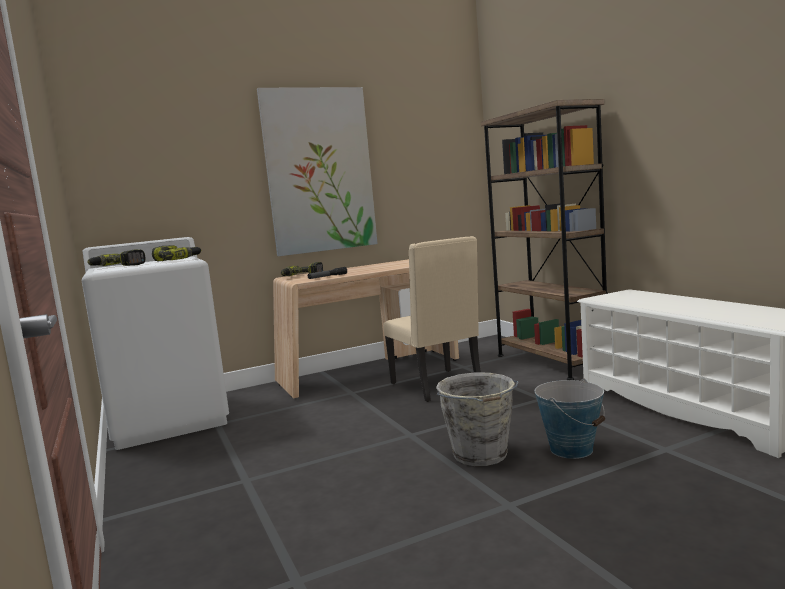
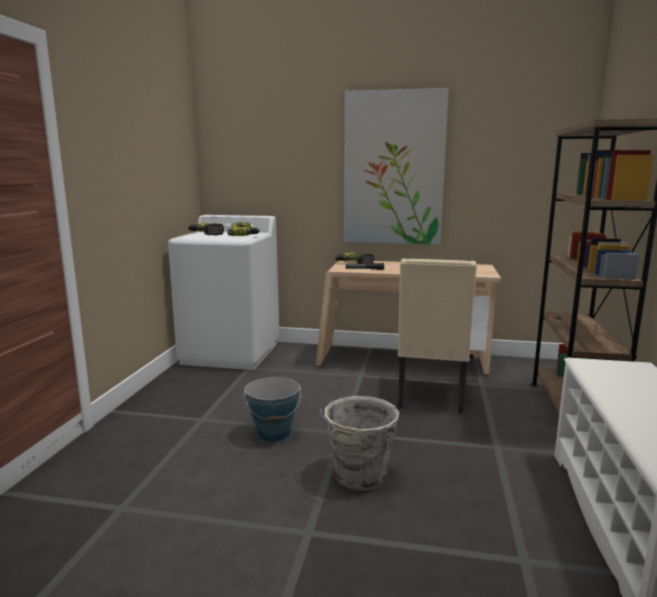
camera: 35 degrees right, 5 degrees up
bucket [534,379,605,459] -> bucket moved to [244,377,301,443]

